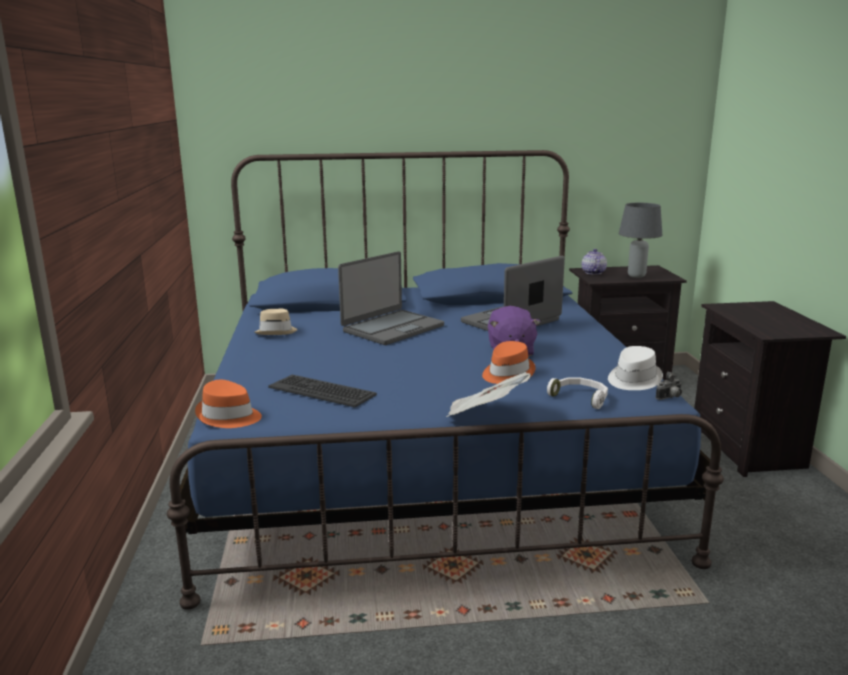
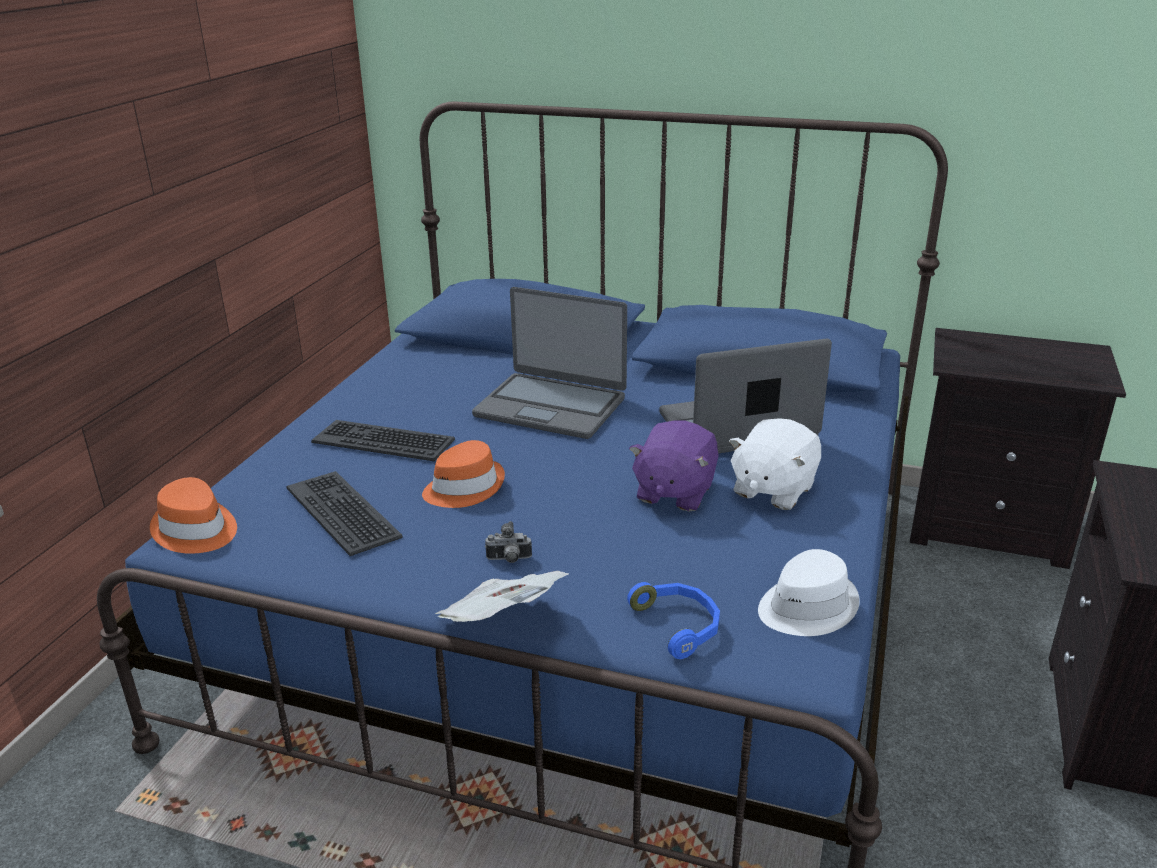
camera: 25 degrees right, 10 degrees up
beige hat [255,308,297,335] -> none
laptop [338,251,444,345] -> laptop turned 45 degrees clockwise [472,287,627,439]
orange hat [482,341,536,384] -> orange hat moved to [422,440,505,508]
white headphones [547,378,608,409] -> blue headphones [627,582,720,659]
teapot [581,249,607,275] -> none
grey table lamp [619,203,662,278] -> none
camera [656,372,682,400] -> camera moved to [485,521,532,563]
none -> keyboard [311,420,455,461]
none -> white plush toy [729,418,821,510]

